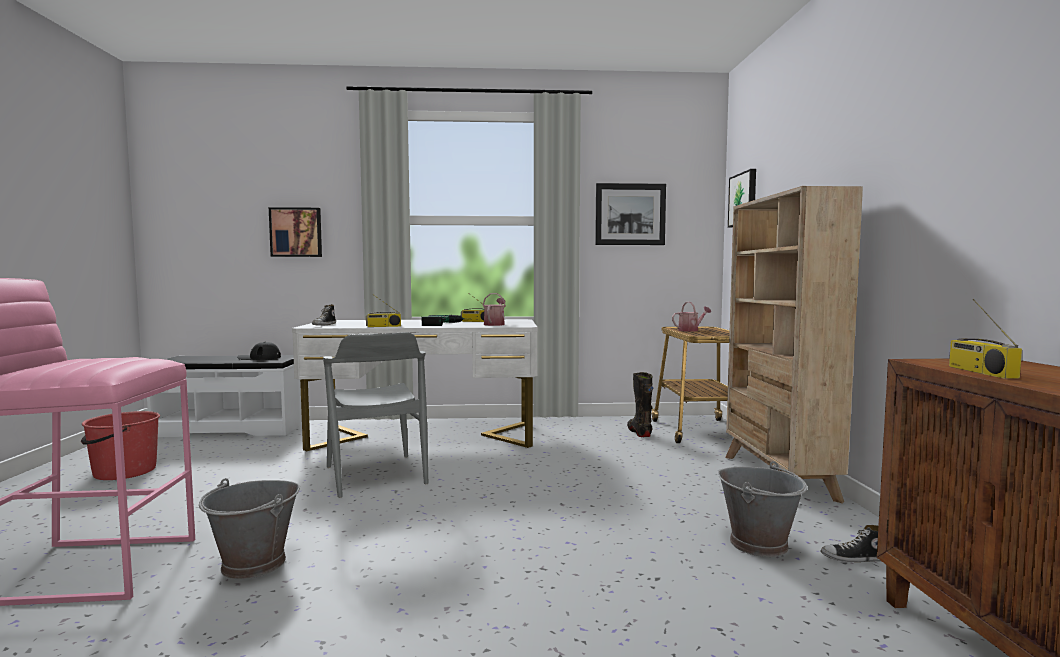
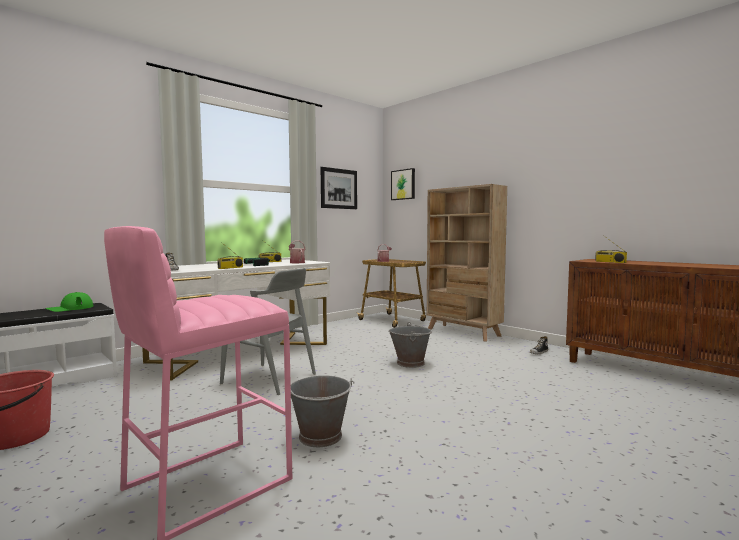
camera: 40 degrees left, 0 degrees up
black cap [237,342,281,360] -> green cap [46,292,93,312]
picture [269,207,322,257] -> none
black boot [627,372,653,437] -> none
grey bucket [718,461,808,557] -> grey bucket moved to [388,322,432,368]

